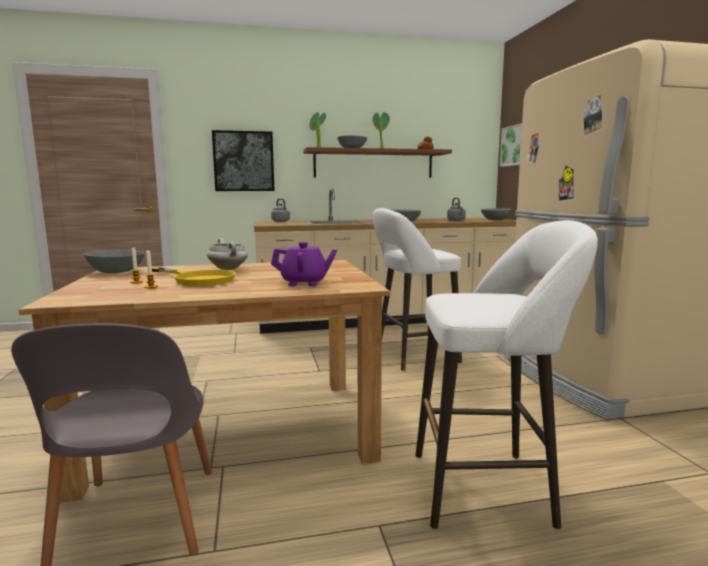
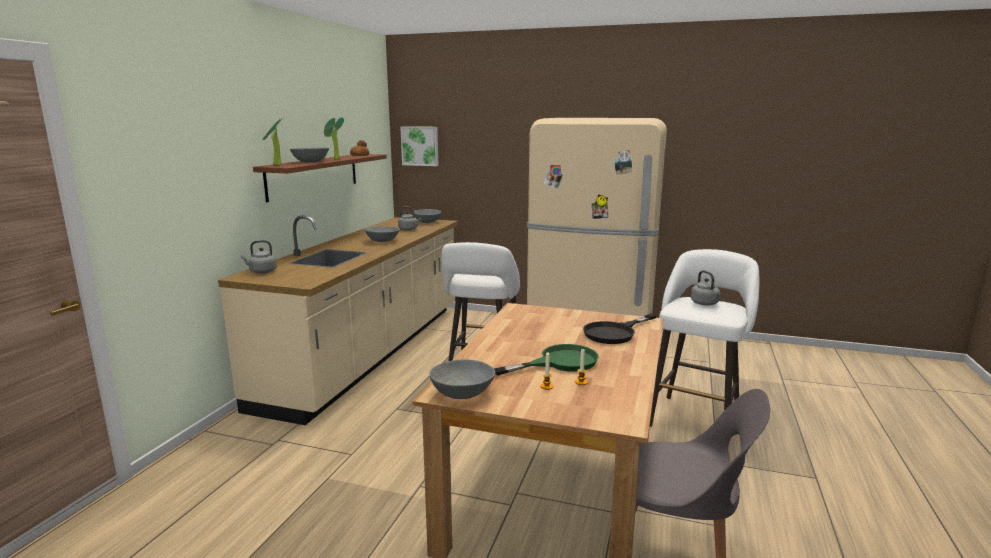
camera: 60 degrees left, 5 degrees up
yellow frying pan [152,267,235,286] -> green frying pan [494,344,599,376]
white cooking pot [207,238,248,270] -> none
picture [212,130,275,191] -> none
purple teapot [271,242,337,286] -> black frying pan [583,314,657,344]
none -> grey kettle [691,270,721,306]

